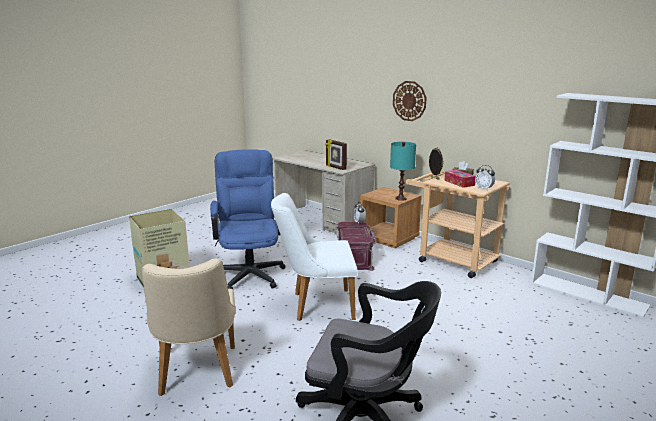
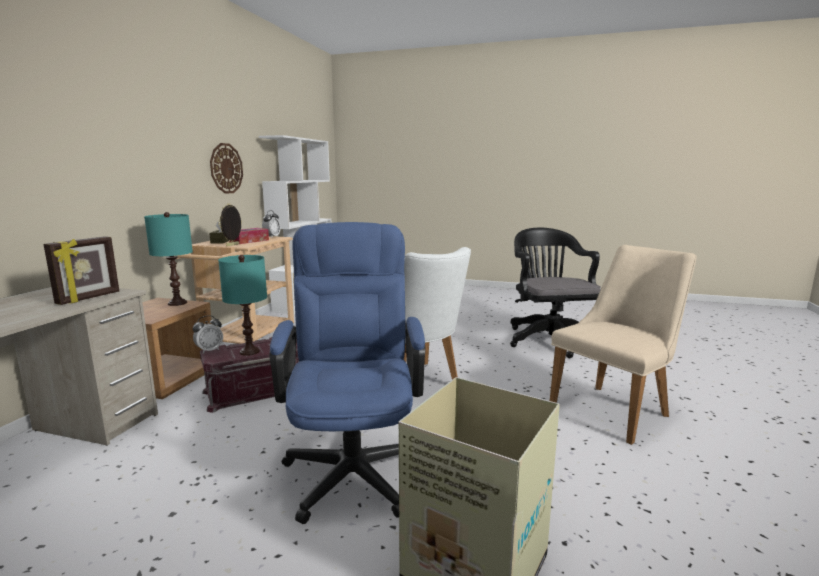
camera: 115 degrees left, 5 degrees down
blue office chair [210,149,286,289] -> blue office chair turned 120 degrees clockwise [269,222,425,524]
wall clock [393,81,427,121] -> wall clock moved to [210,143,243,194]
none -> turquoise table lamp [218,255,267,356]

